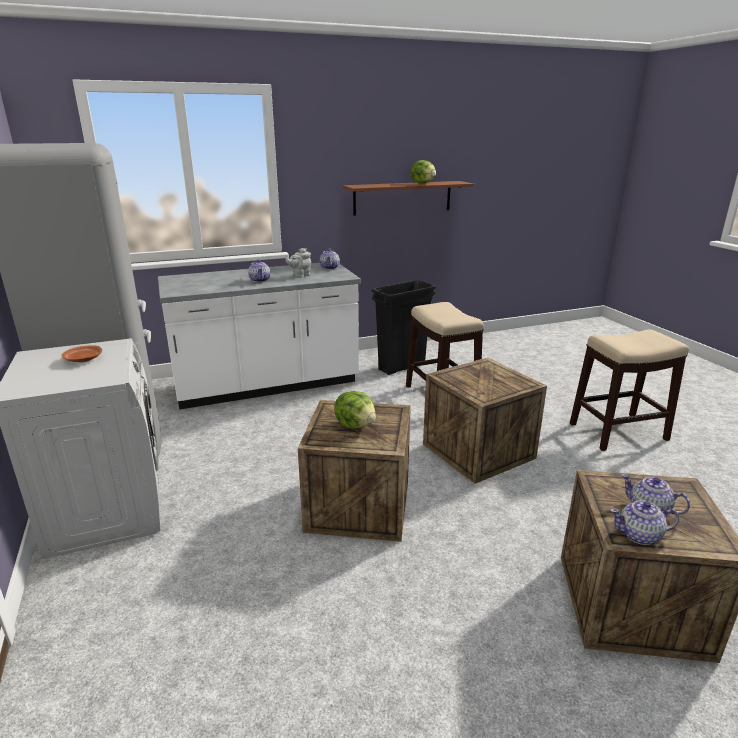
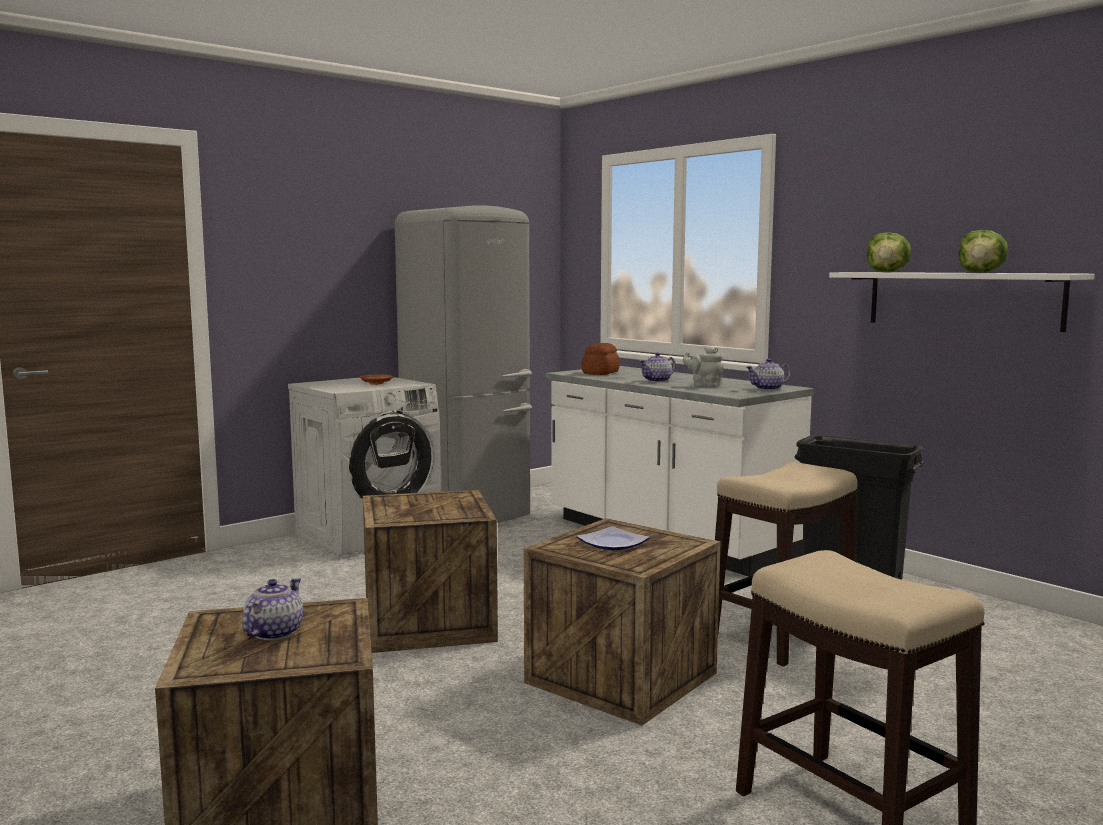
camera: 70 degrees right, 15 degrees down
lettuce [334,391,376,429] -> lettuce moved to [867,232,911,272]
brown shelf [342,181,474,216] -> white shelf [829,272,1095,332]
teapot [610,500,679,545] -> none
none -> plate [577,526,650,550]
none -> bread [581,343,620,375]

